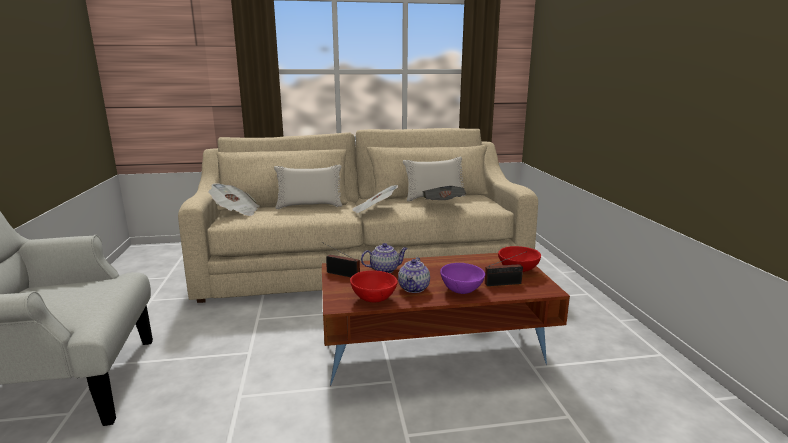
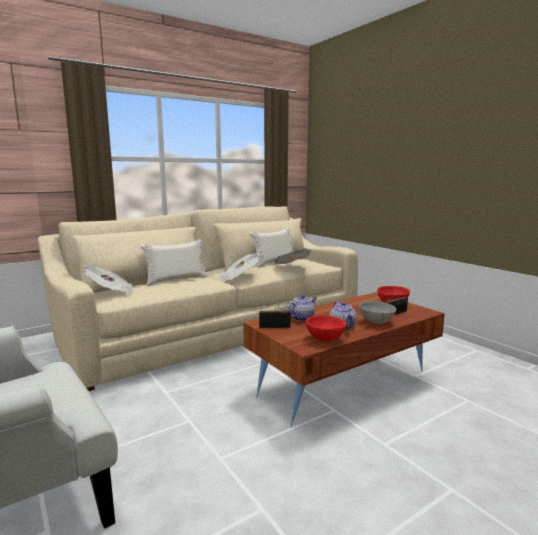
camera: 25 degrees left, 5 degrees down
purple bowl [440,263,485,294] -> grey bowl [359,301,396,324]

